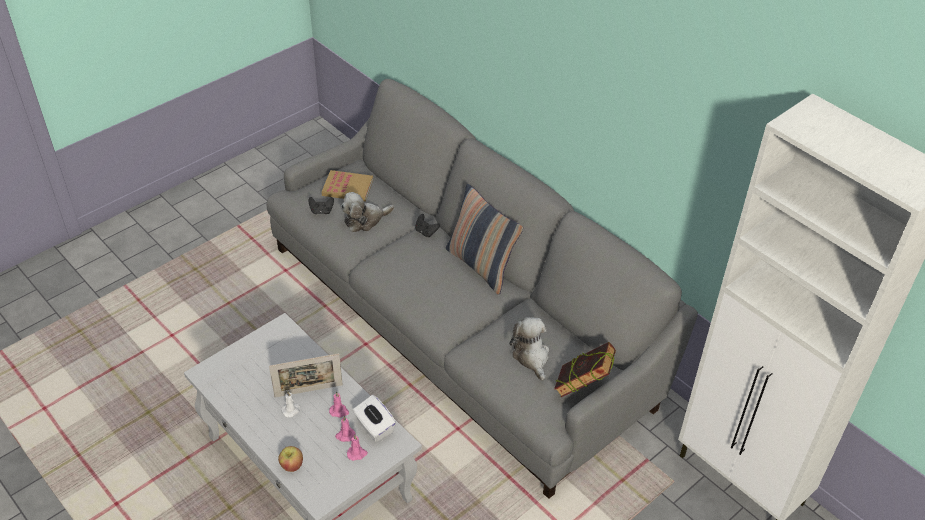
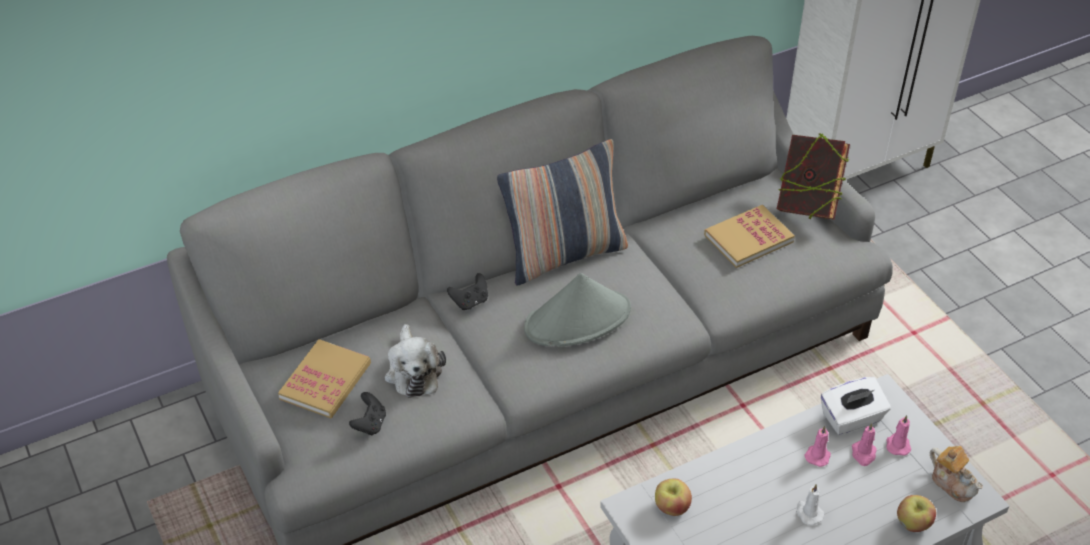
camera: 75 degrees left, 0 degrees up
picture frame [269,353,343,397] -> none
plush toy [509,317,549,381] -> book [704,205,795,268]
none -> grey hat [524,273,631,346]
none -> apple [655,479,692,516]
none -> teapot [930,446,983,502]

